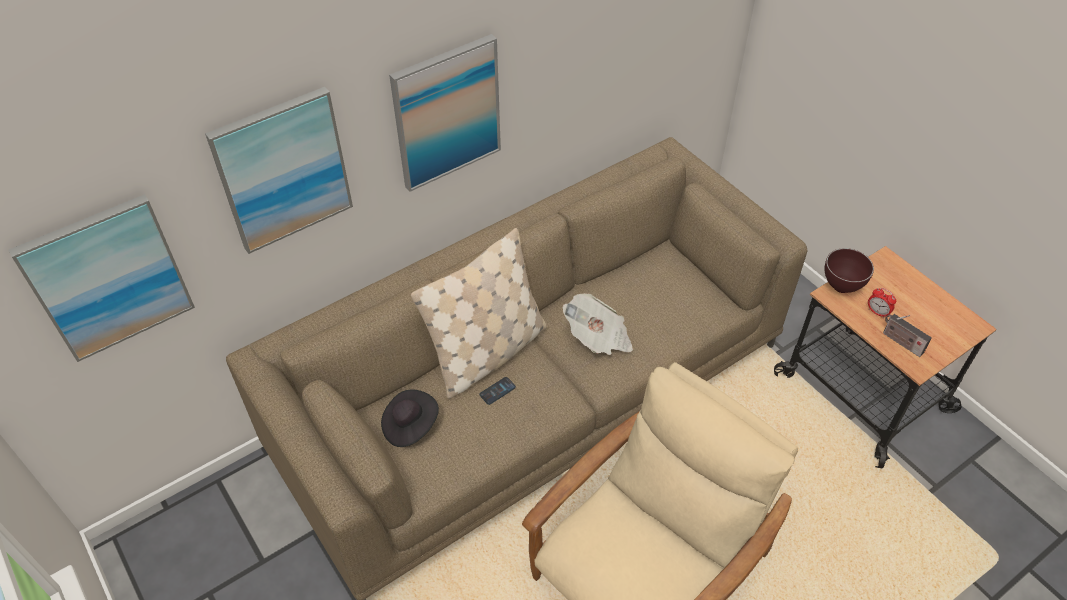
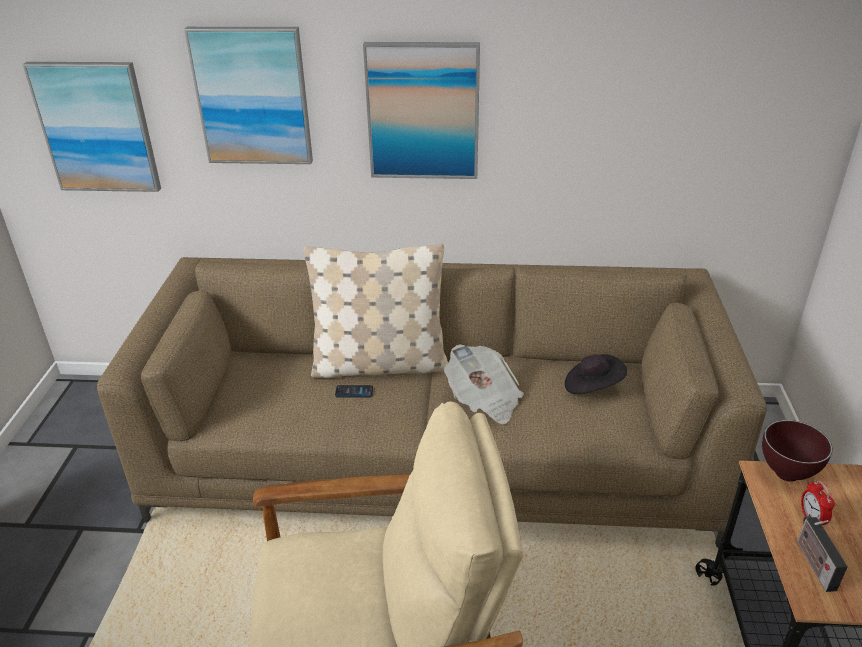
camera: 40 degrees right, 15 degrees down
black hat [381,389,439,447] -> black hat moved to [565,354,627,394]

